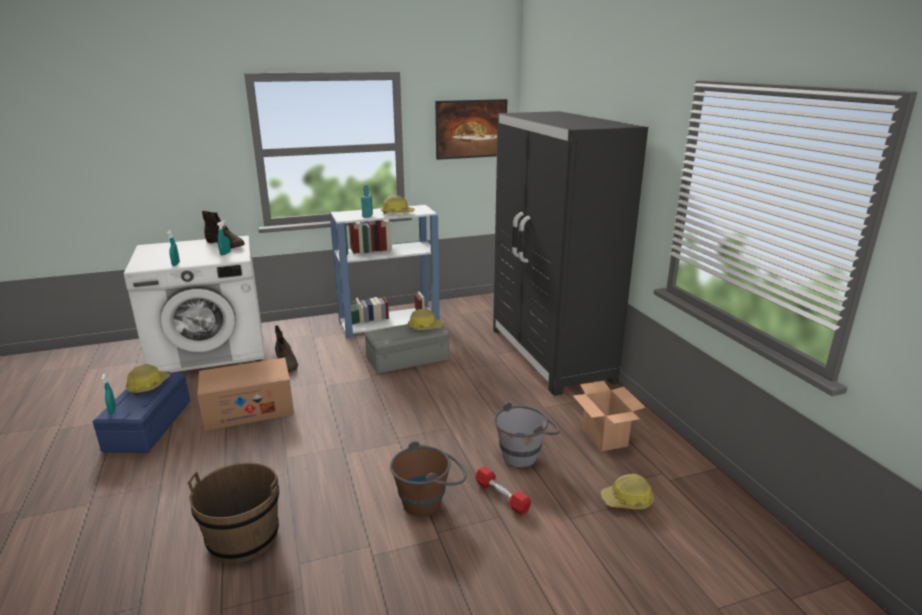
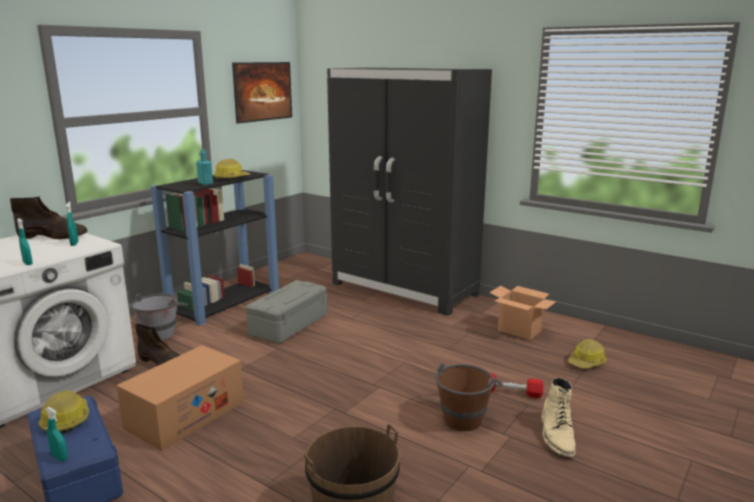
camera: 35 degrees left, 5 degrees down
white bookcase [330,204,440,339] -> black bookcase [151,170,279,325]
hard hat [408,309,443,330] -> none
grey bucket [494,402,560,468] -> grey bucket moved to [131,293,188,341]
none -> beige boot [542,378,576,457]

